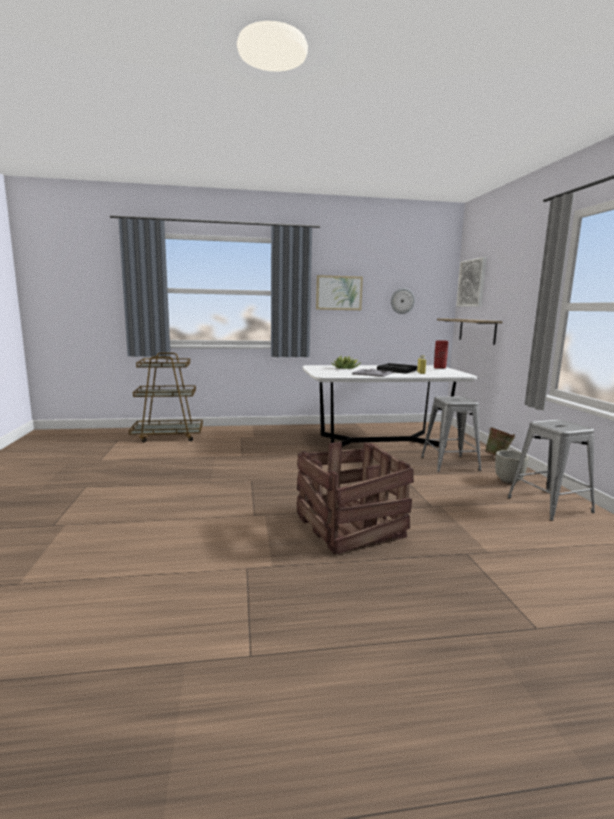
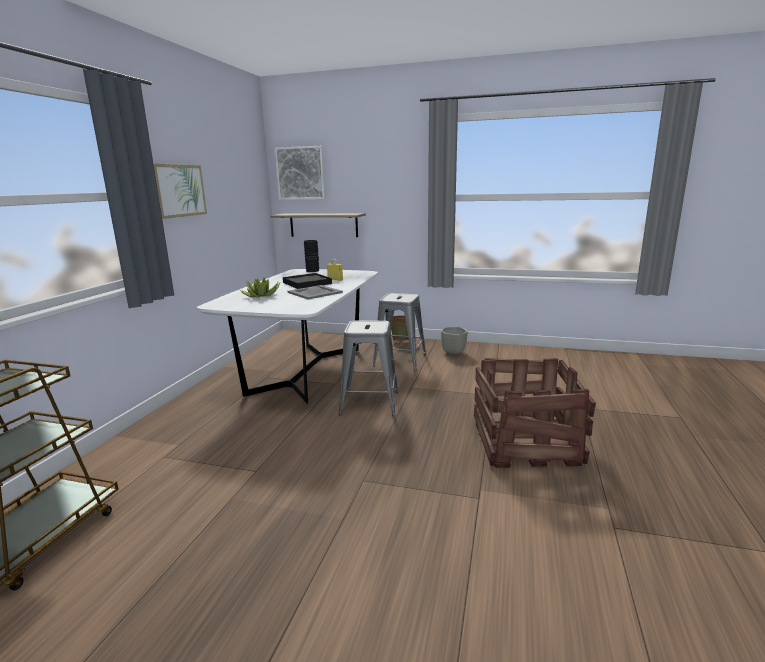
camera: 65 degrees left, 5 degrees up
wall clock [391,288,415,314] -> none
red vase [434,340,448,369] -> black vase [304,240,319,272]
grey stool [508,420,595,521] -> grey stool moved to [339,321,398,416]

